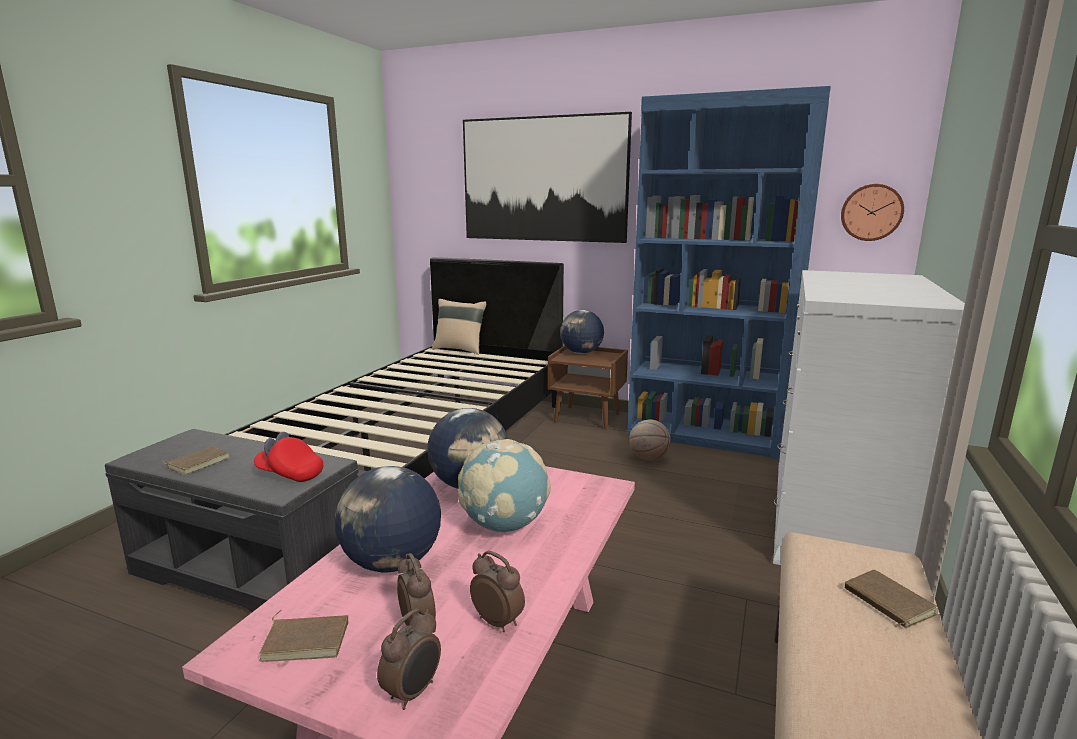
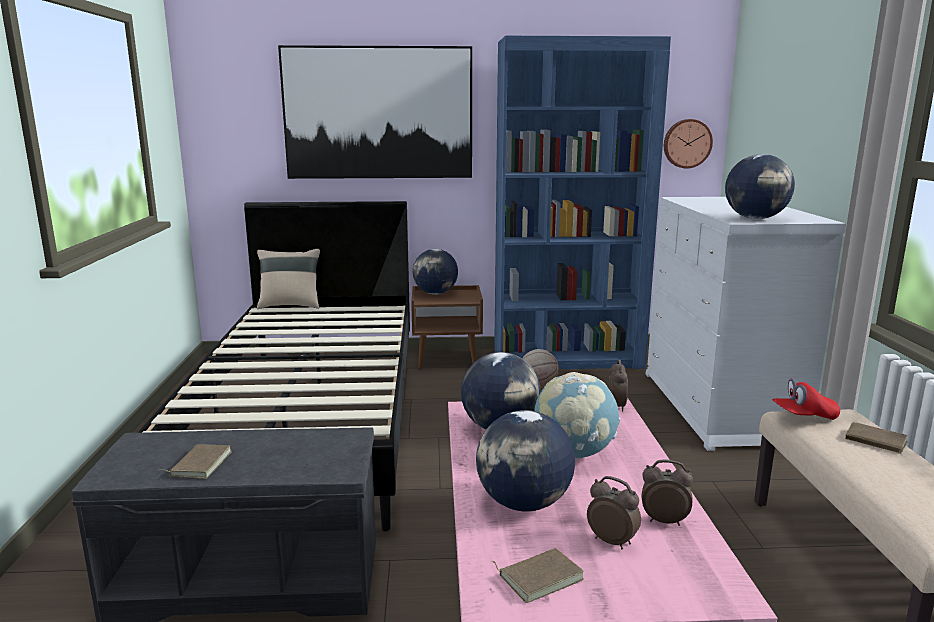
camera: 25 degrees left, 0 degrees up
red cap [254,432,323,482] -> red cap moved to [772,378,840,420]
alarm clock [377,608,441,710] -> alarm clock moved to [609,360,628,412]
none -> globe [725,154,795,219]

